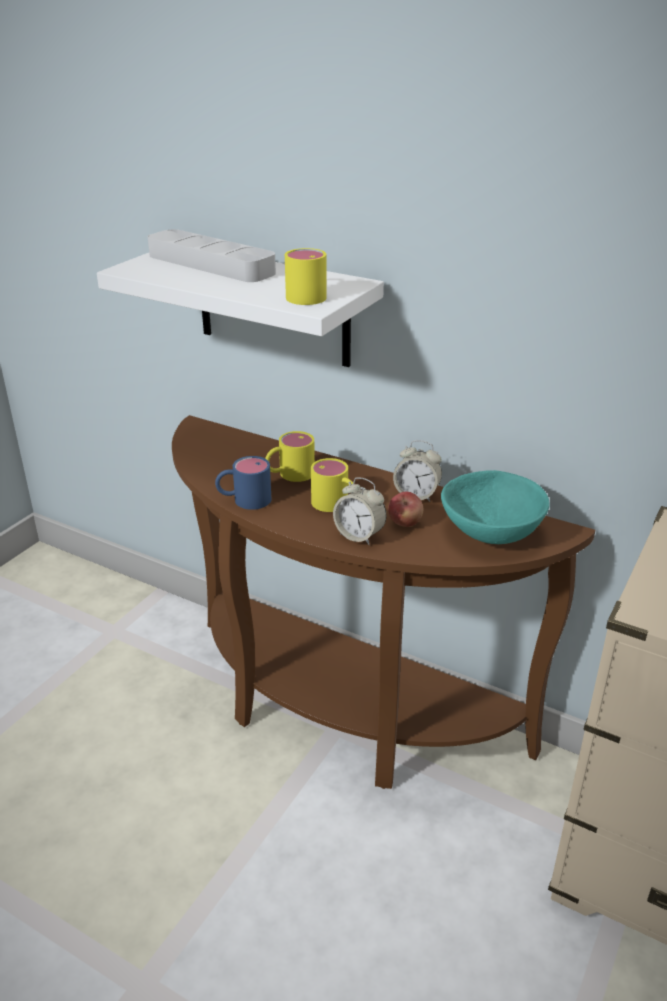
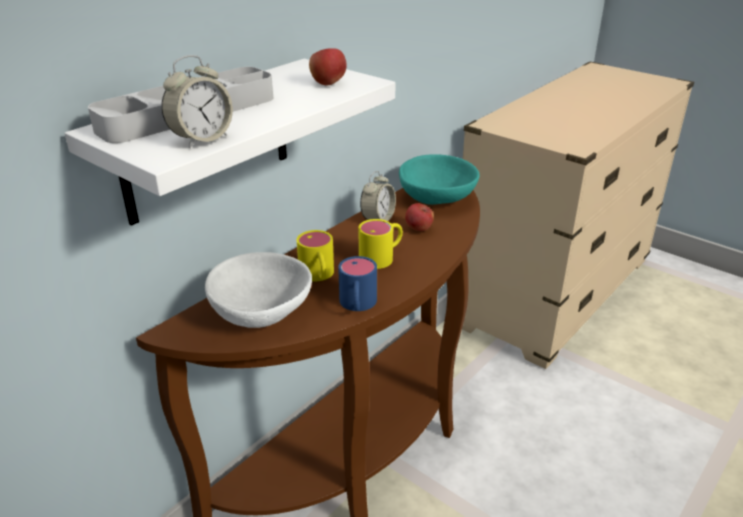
camera: 80 degrees left, 0 degrees up
yellow mug [285,248,327,305] -> apple [309,48,347,85]
alarm clock [333,477,387,545] -> alarm clock moved to [161,55,233,148]
none -> white bowl [205,252,312,328]

